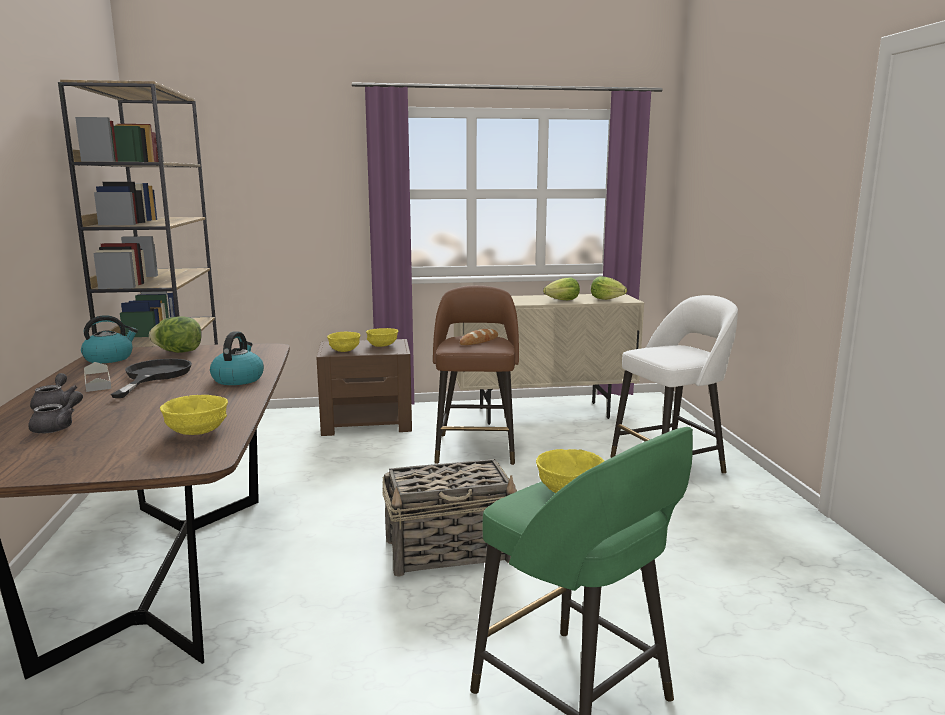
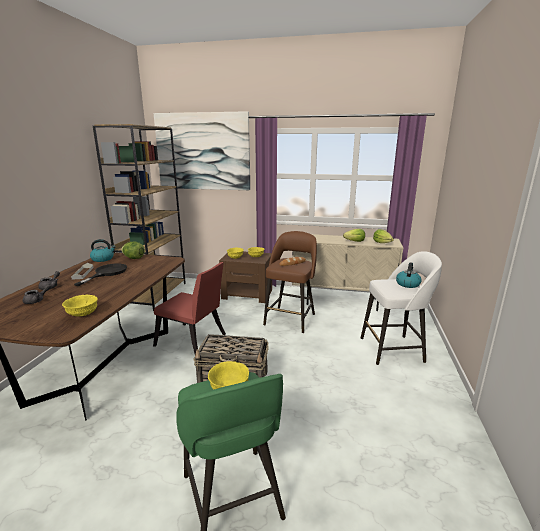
camera: 20 degrees right, 5 degrees up
kettle [210,331,264,385] -> kettle moved to [396,262,422,288]
none -> picture [153,111,250,190]
none -> red chair [153,262,226,354]

